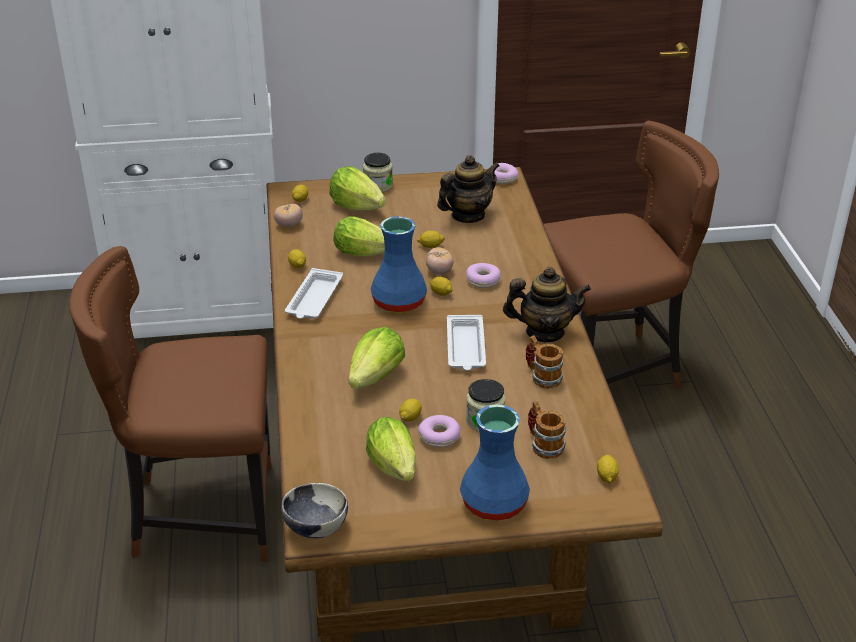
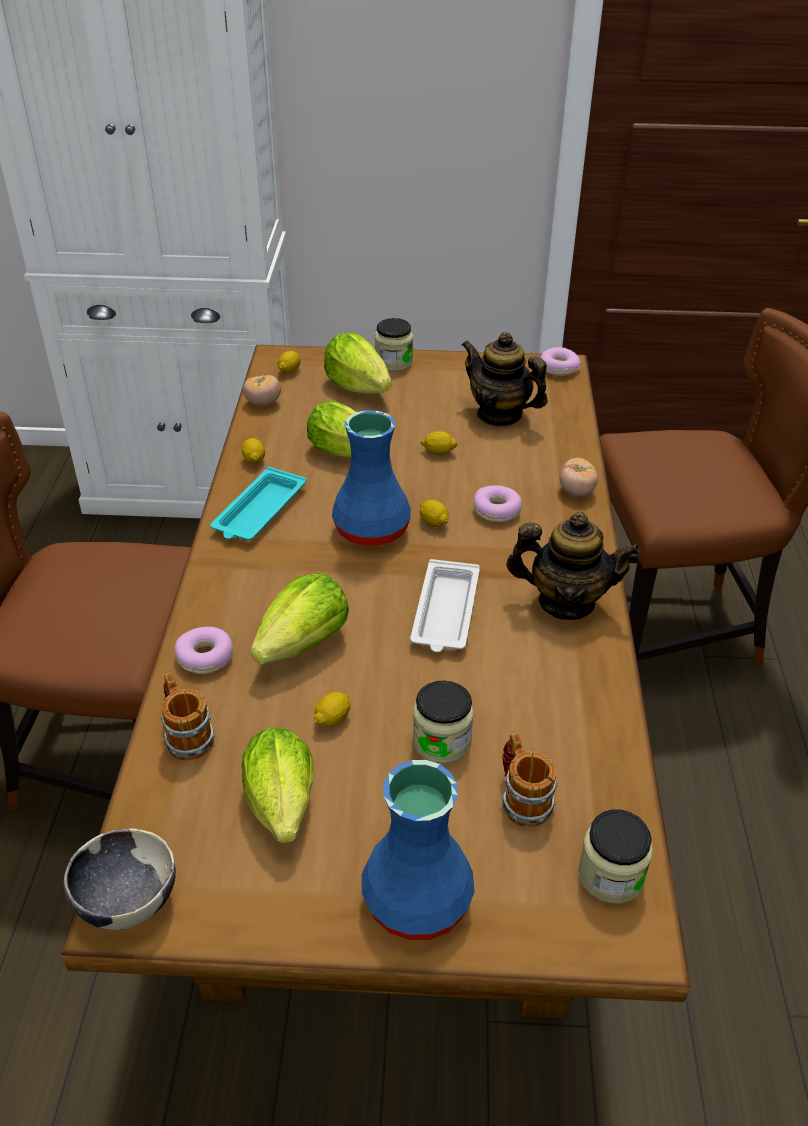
camera: 10 degrees right, 5 degrees up
white tray [285,268,343,319] -> turquoise tray [210,467,306,540]
donut [418,415,461,447] -> donut moved to [174,627,233,674]
tomato [426,247,453,275] -> tomato moved to [559,458,598,497]
teapot [437,155,500,223] -> teapot turned 120 degrees counterclockwise [462,332,548,427]
mug [525,335,564,389] -> mug moved to [161,672,215,761]
lemon [597,455,619,483] -> jar [578,809,653,904]

